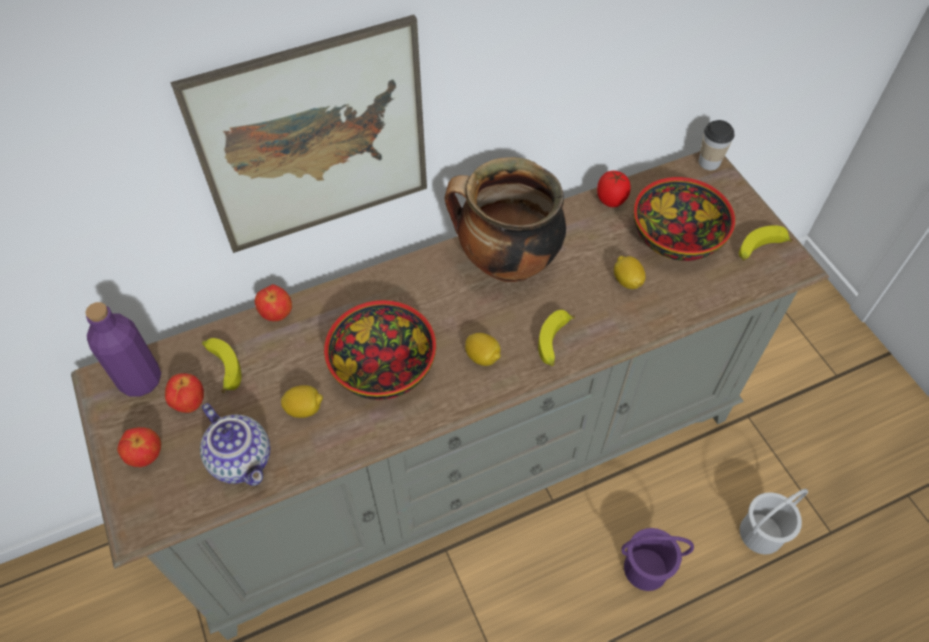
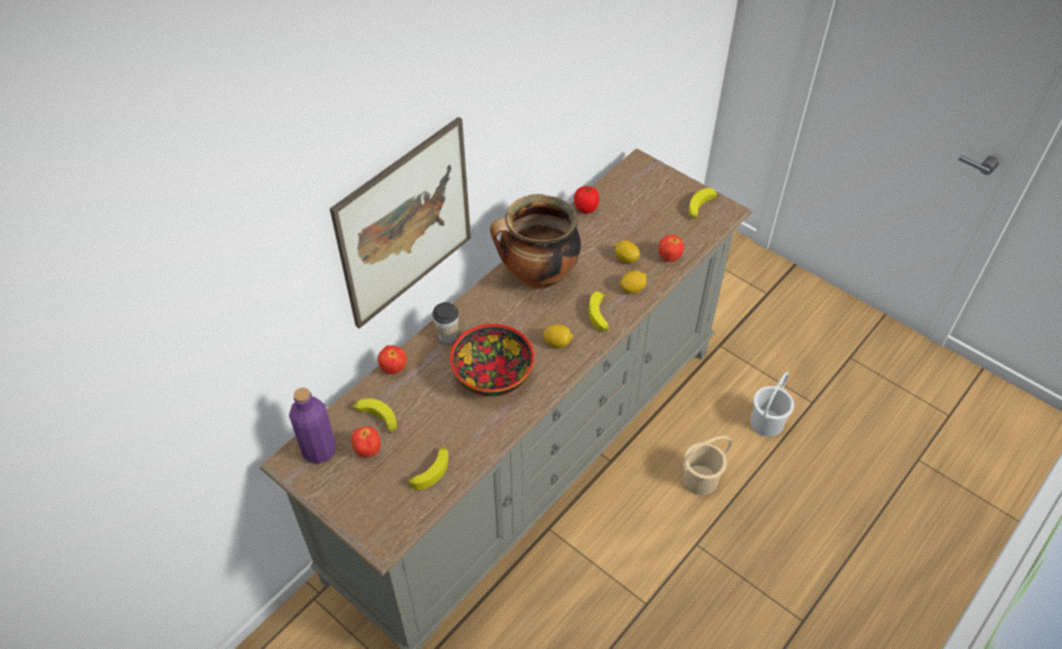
camera: 25 degrees left, 5 degrees down
apple [117,427,161,467] -> apple moved to [659,235,684,262]
teapot [200,403,270,486] -> banana [406,446,449,490]
lemon [281,385,323,418] -> lemon moved to [620,270,646,294]
purple bucket [621,528,694,591] -> beige bucket [682,436,732,495]
bowl [633,177,735,261] -> none
cup [699,120,735,170] -> cup moved to [433,302,459,344]

